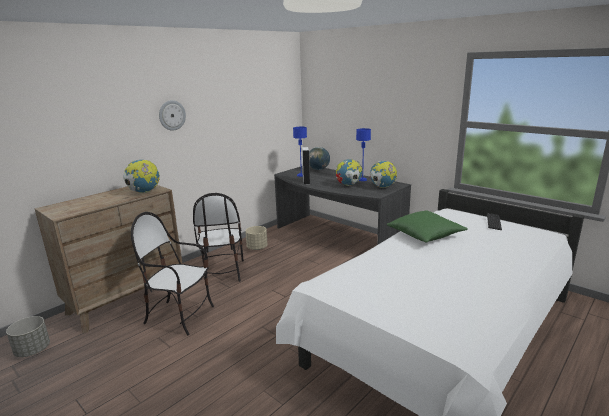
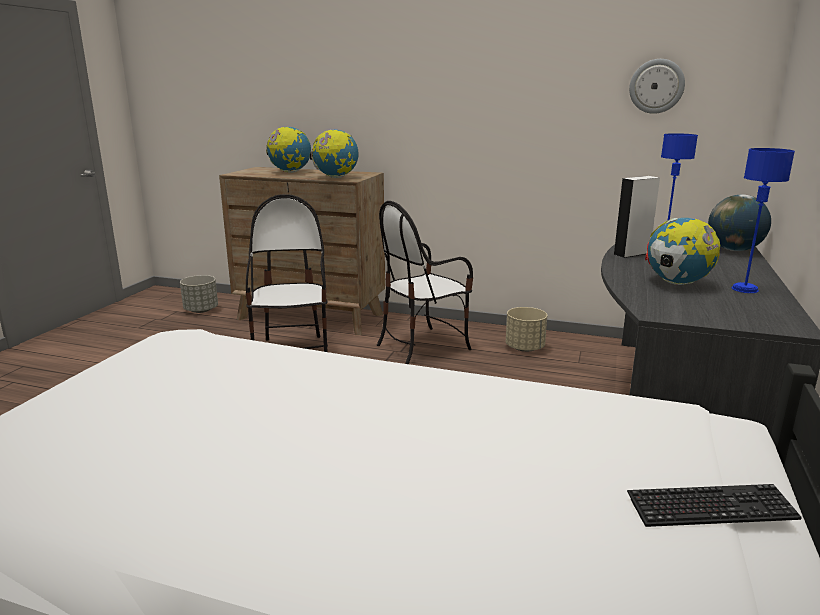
camera: 65 degrees right, 0 degrees up
wall clock [159,100,186,131] -> wall clock moved to [629,59,685,114]
globe [370,161,397,188] -> globe moved to [266,127,311,173]
green pillow [386,211,468,242] -> none

